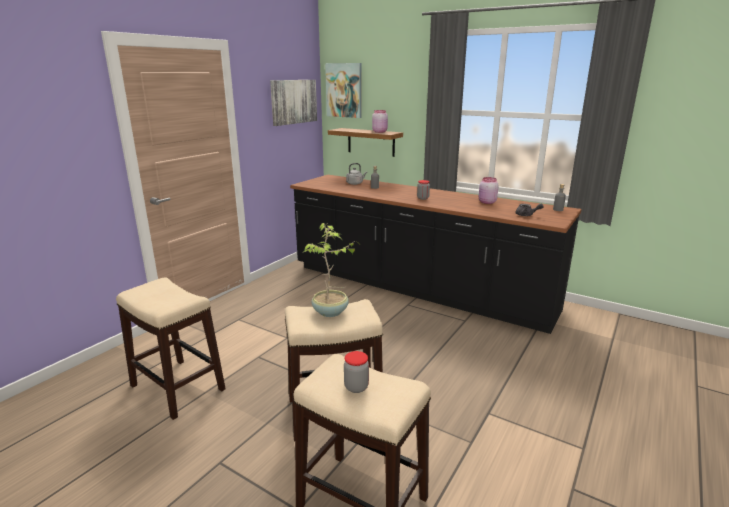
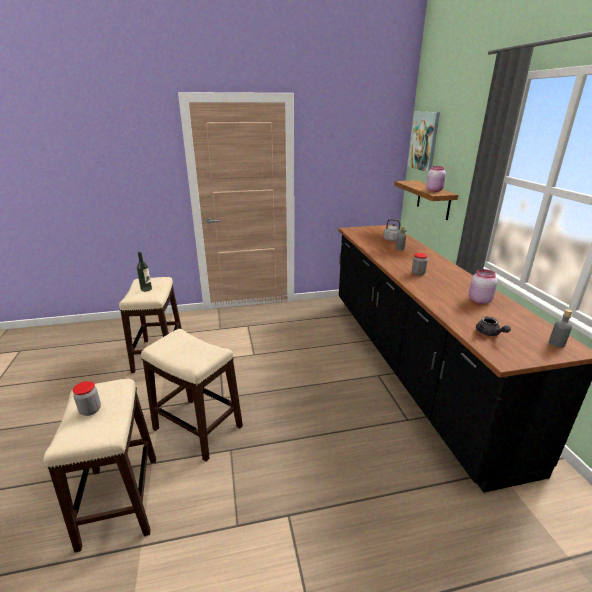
camera: 45 degrees right, 5 degrees up
picture [270,80,317,126] -> none
potted plant [304,223,360,317] -> none
none -> bottle [137,252,152,292]

